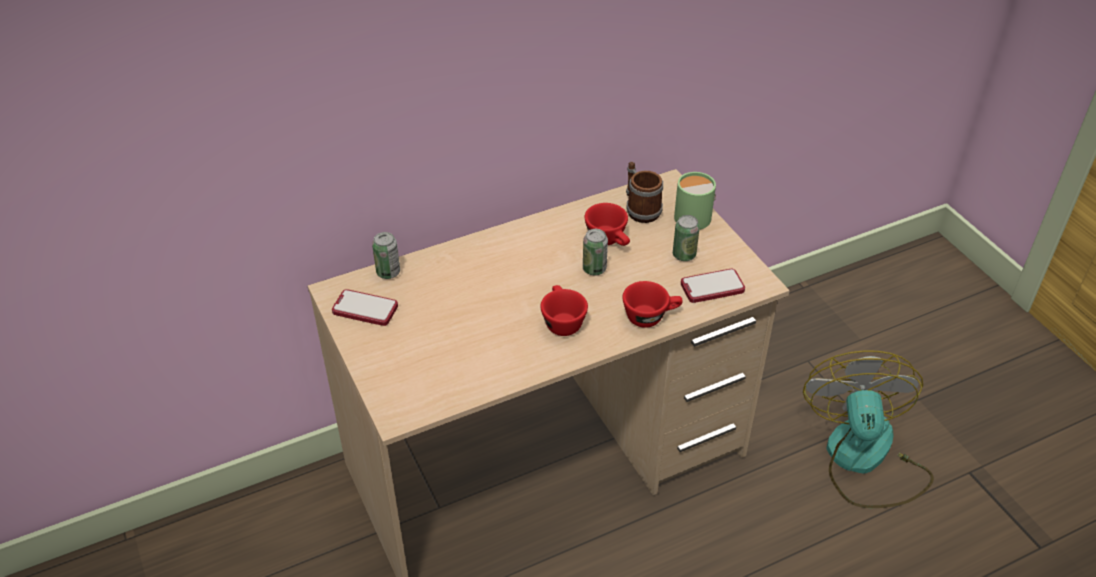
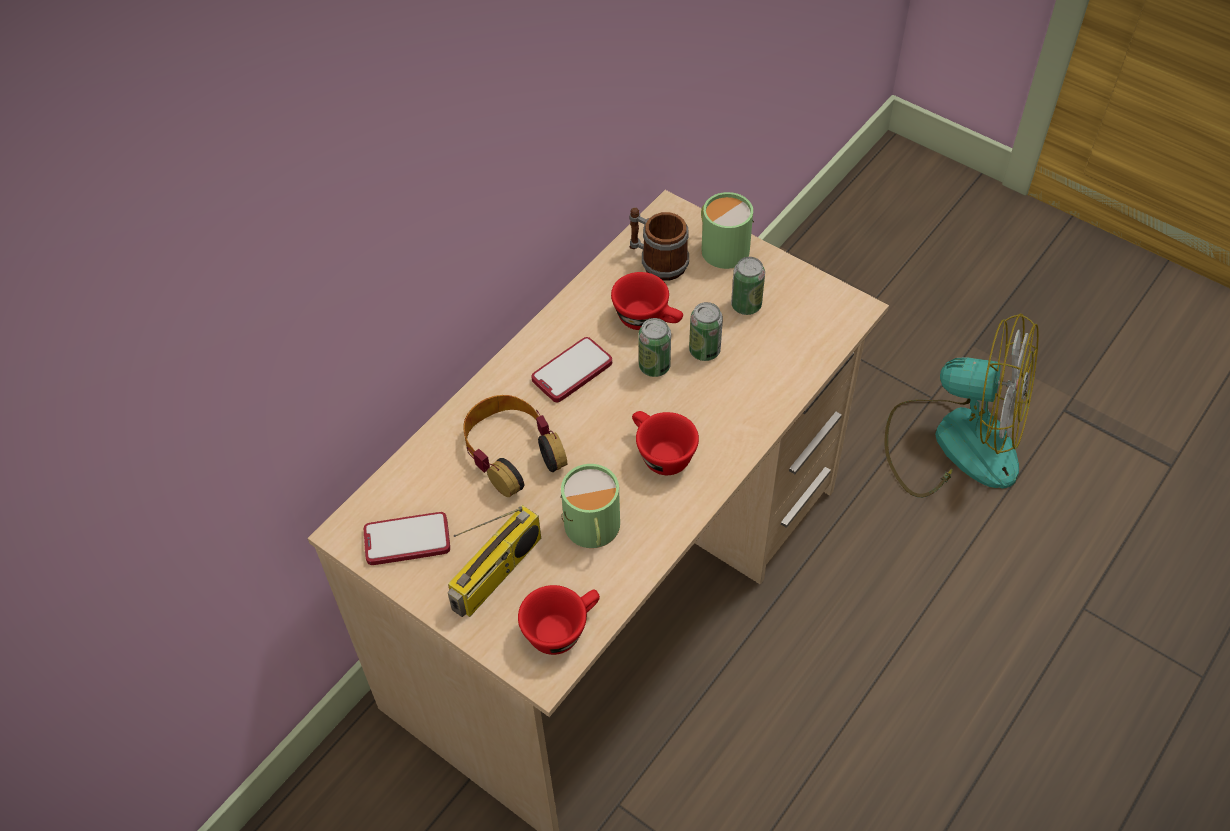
camera: 25 degrees left, 10 degrees up
can [372,232,400,279] -> can moved to [689,302,723,361]
red cup [622,281,683,328] -> red cup moved to [518,585,600,655]
phone [681,269,745,303] -> phone moved to [531,337,612,402]
fan [803,350,934,508] -> fan turned 135 degrees clockwise [885,314,1039,497]
none -> radio [448,505,541,617]
none -> headphones [463,395,567,497]
none -> green mug [560,464,620,548]

